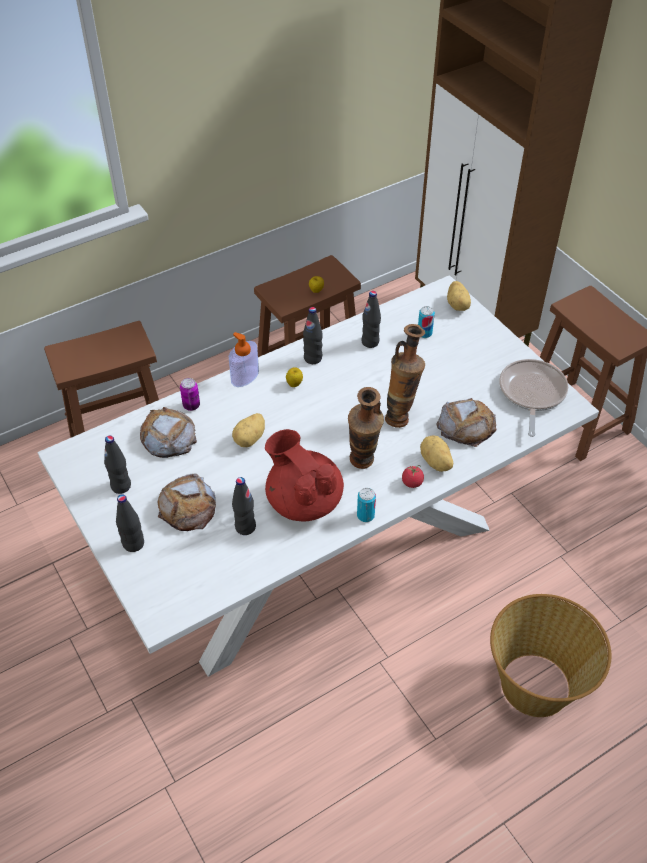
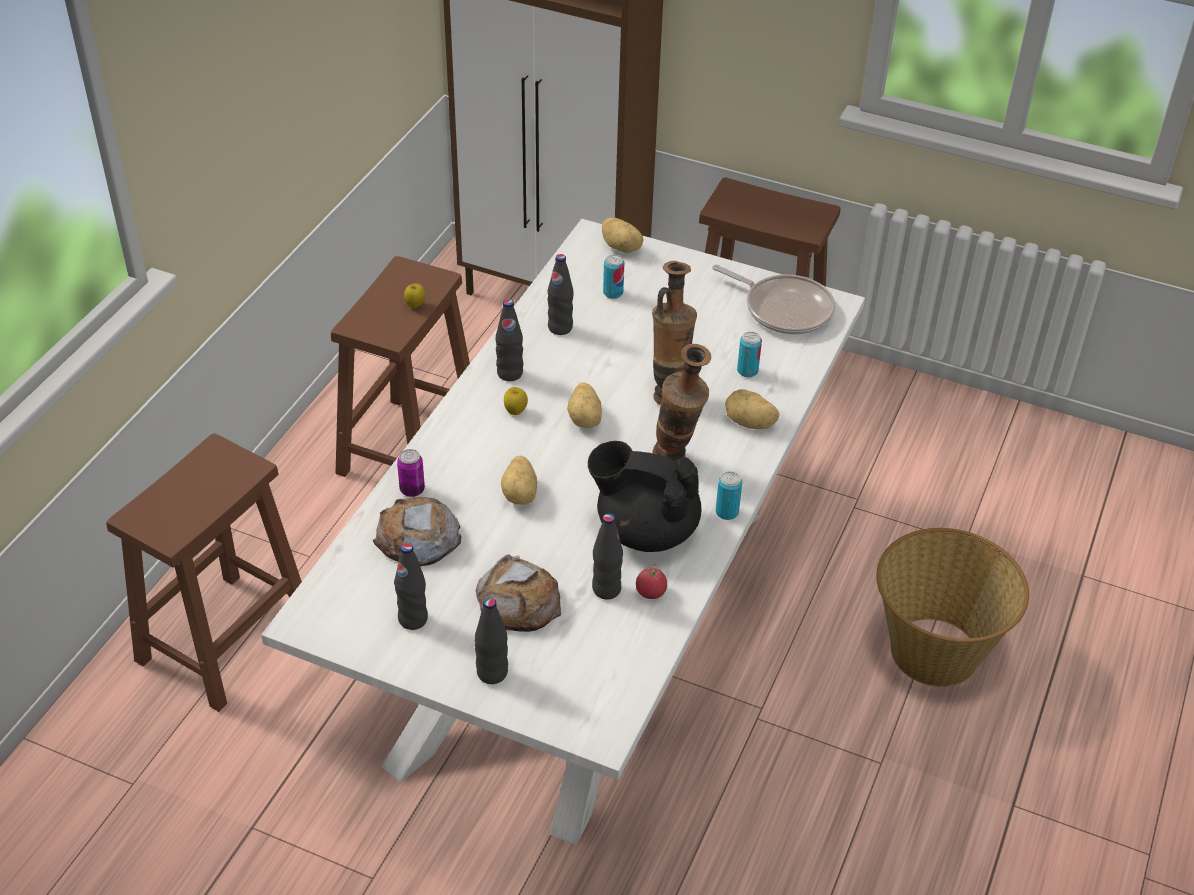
camera: 35 degrees left, 5 degrees down
soap dispenser [229,332,259,387] -> none
red teapot [265,429,344,521] -> black teapot [588,441,702,552]
tomato [402,465,424,488] -> tomato moved to [636,564,667,599]
bread [437,398,496,447] -> can [737,332,762,378]
frying pan [499,359,568,437] -> frying pan turned 150 degrees clockwise [712,264,835,335]
none -> potato [567,382,602,428]

